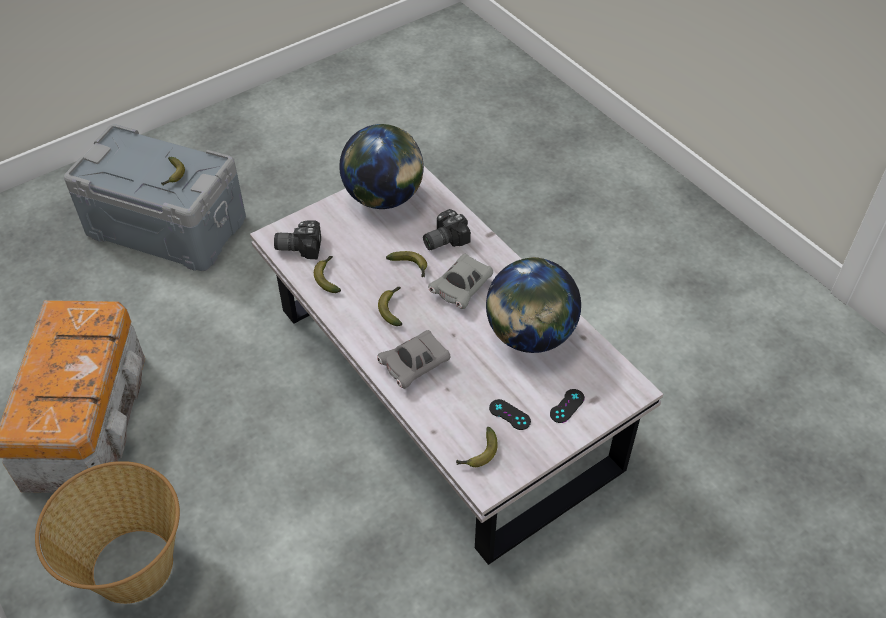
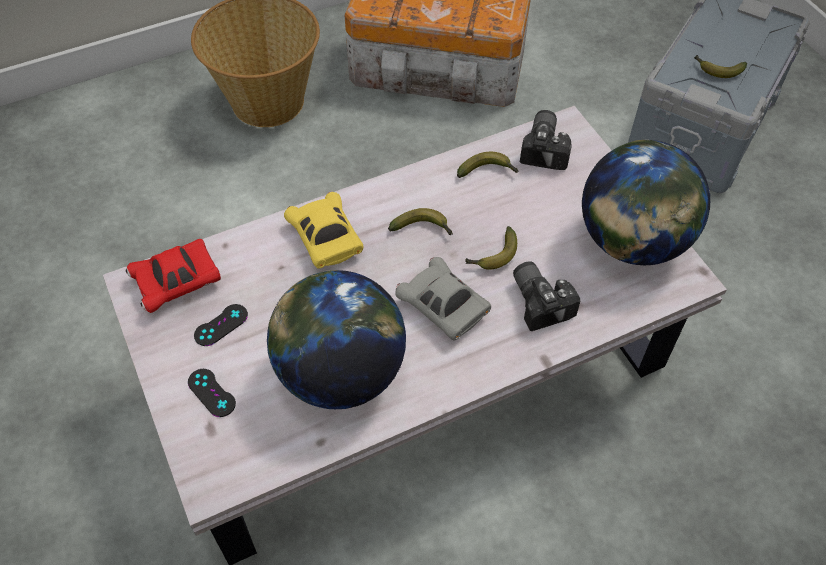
camera: 100 degrees right, 5 degrees up
grey toy car [377,330,450,389] -> yellow toy car [284,192,363,269]
banana [456,427,498,467] -> red toy car [126,239,221,313]

